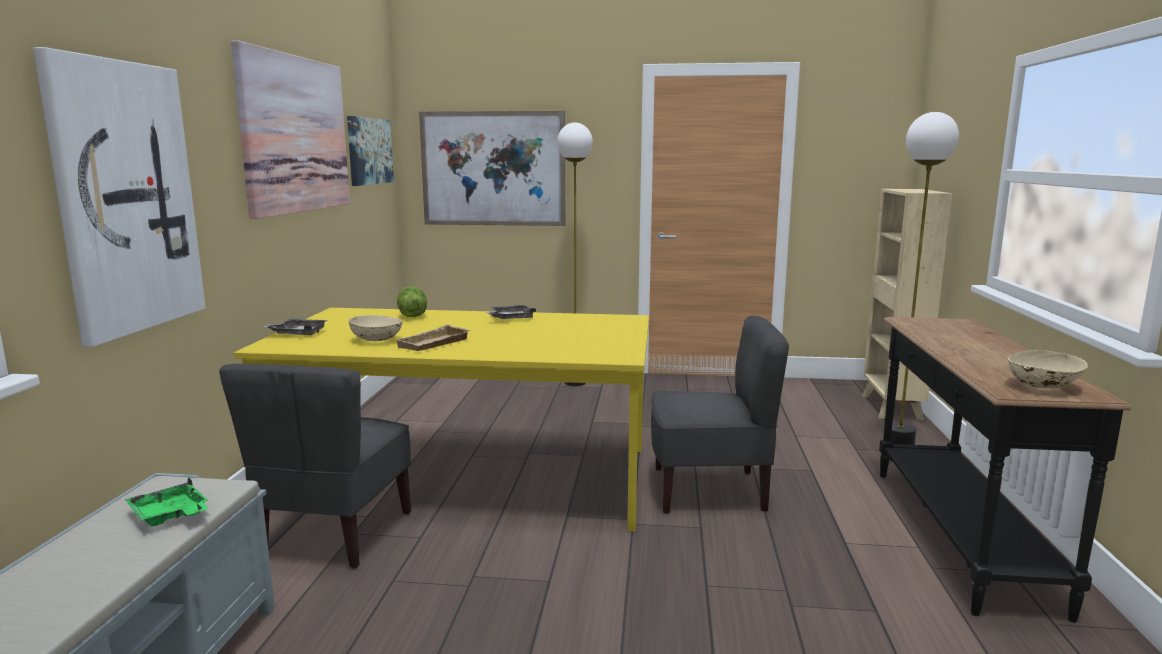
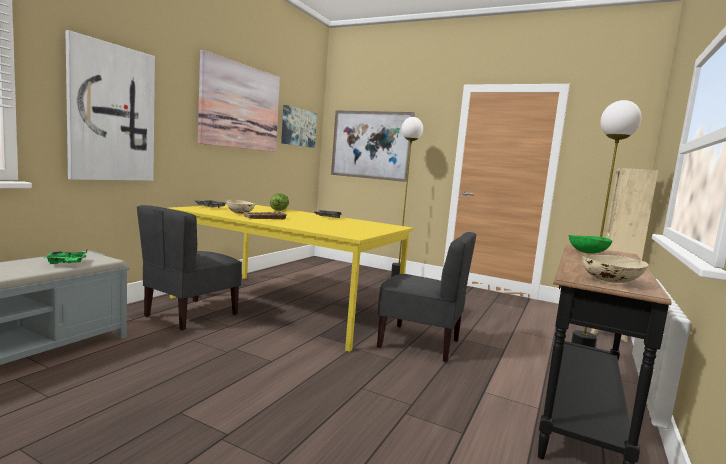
camera: 20 degrees right, 5 degrees down
none -> green bowl [569,235,612,254]

